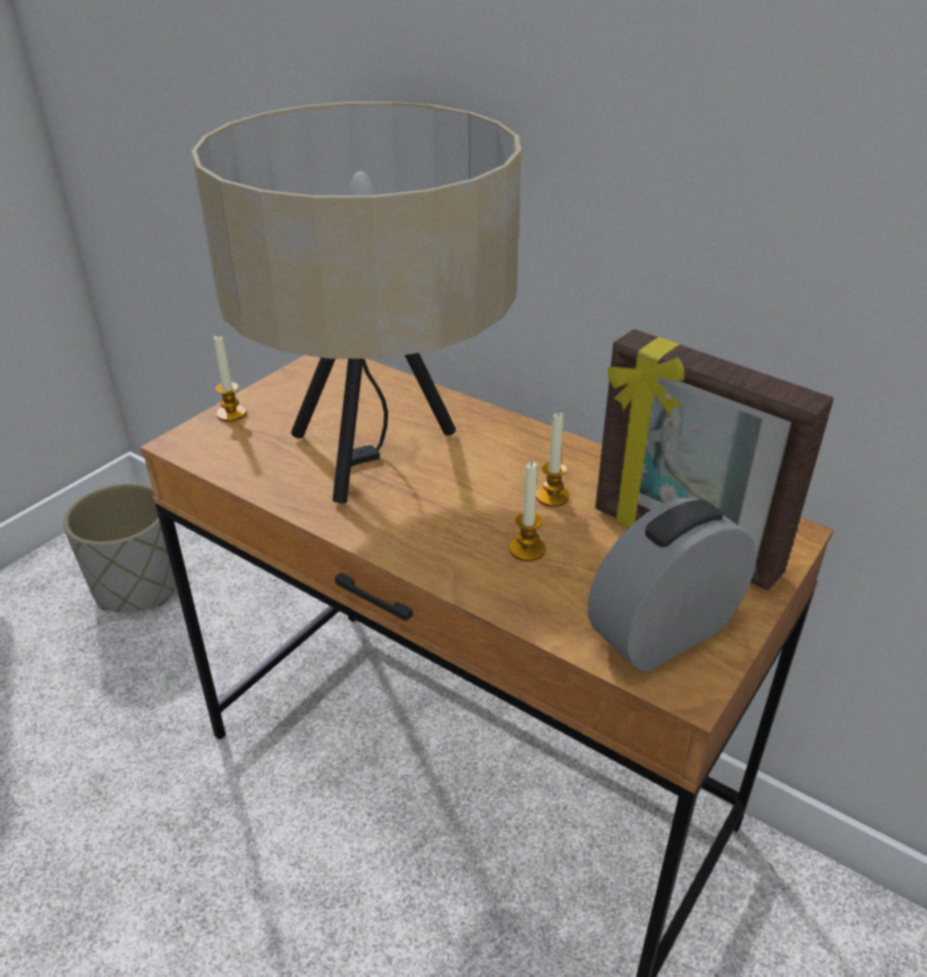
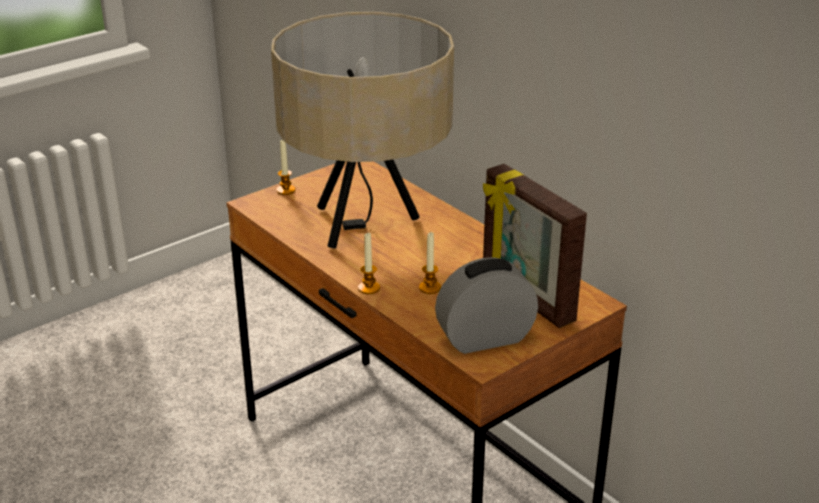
camera: 15 degrees right, 5 degrees down
grey planter [63,483,176,613] -> none
candle [536,411,570,507] -> candle moved to [358,232,380,294]

